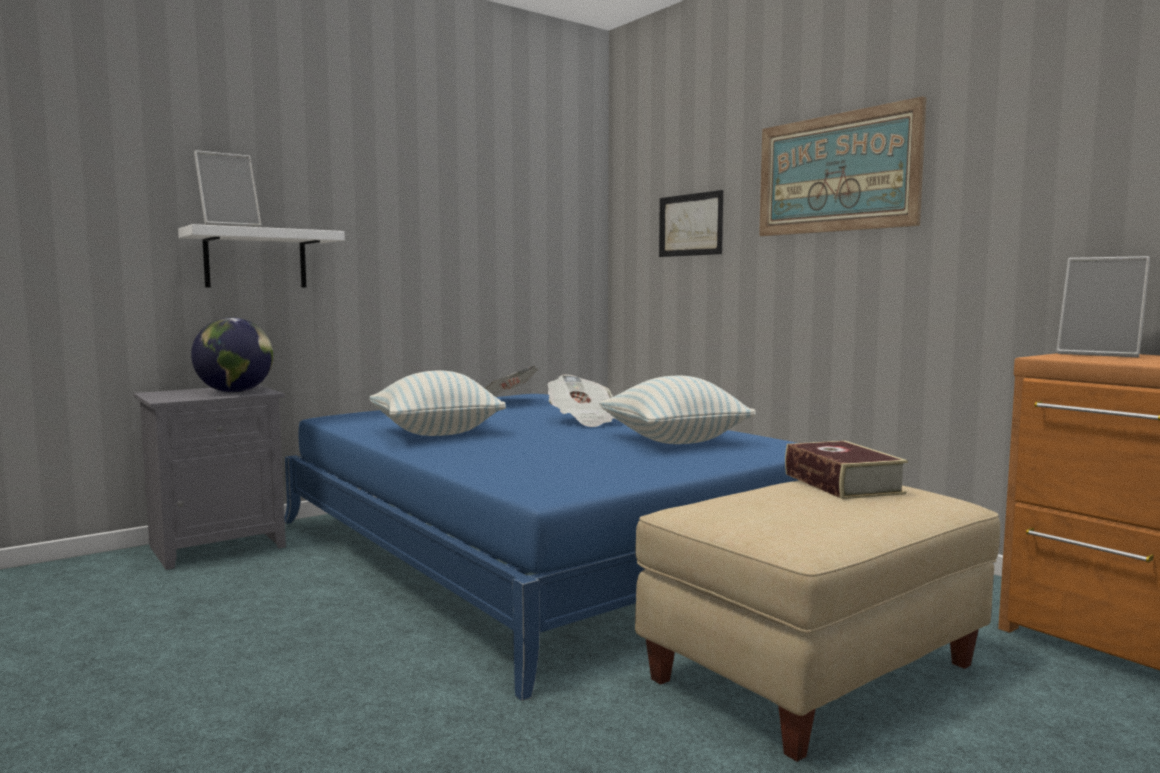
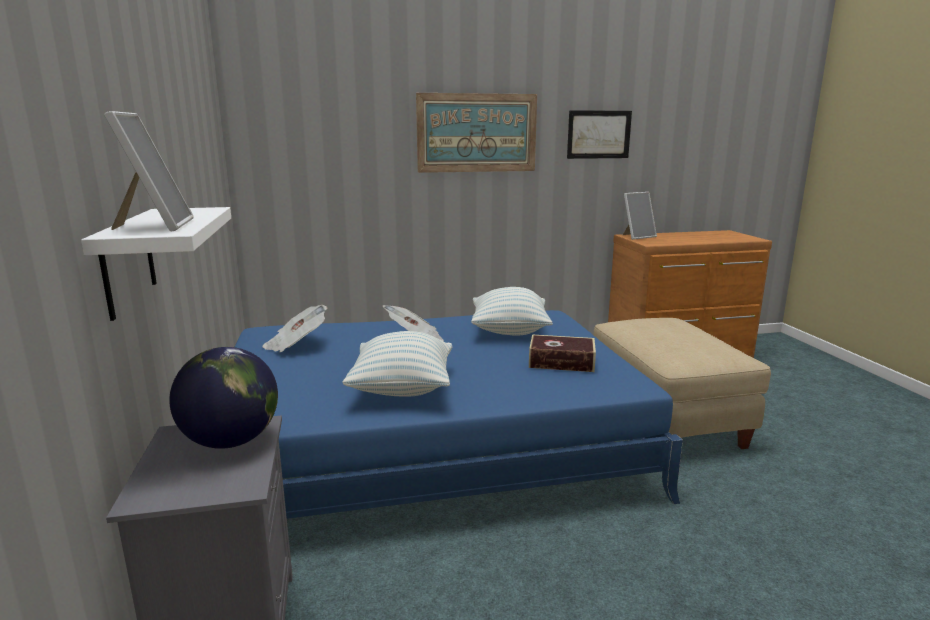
camera: 65 degrees left, 10 degrees up
picture [659,190,723,257] -> picture moved to [567,110,632,159]
book [785,441,908,499] -> book moved to [529,334,596,372]

